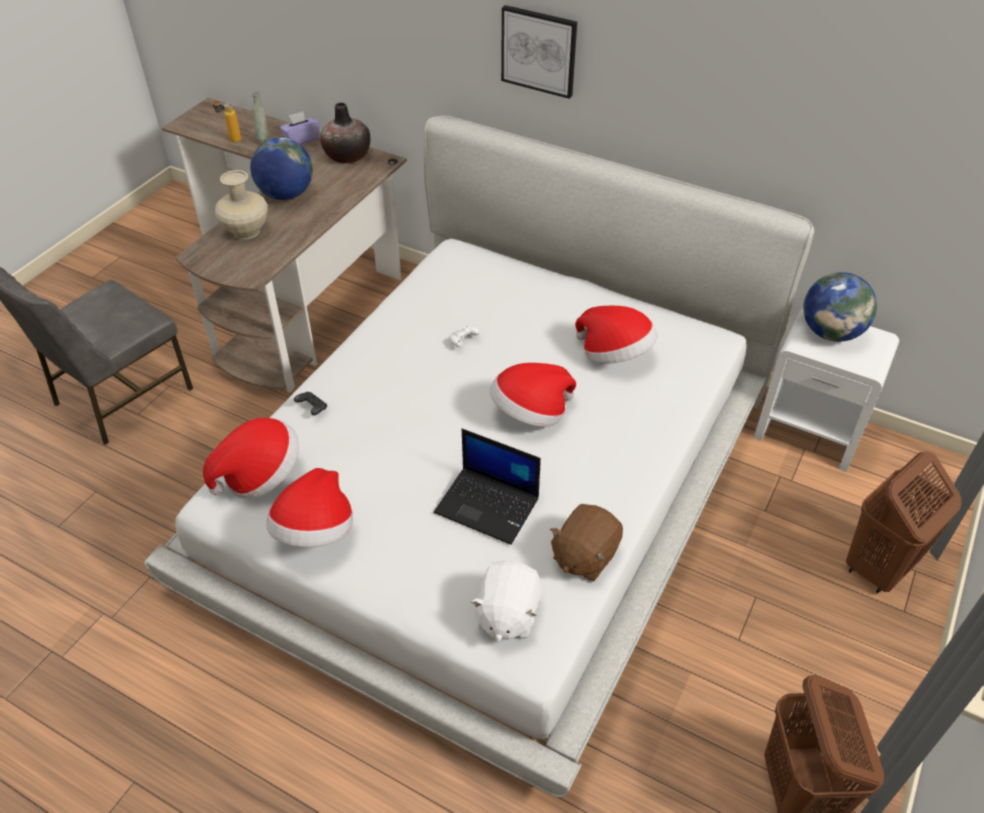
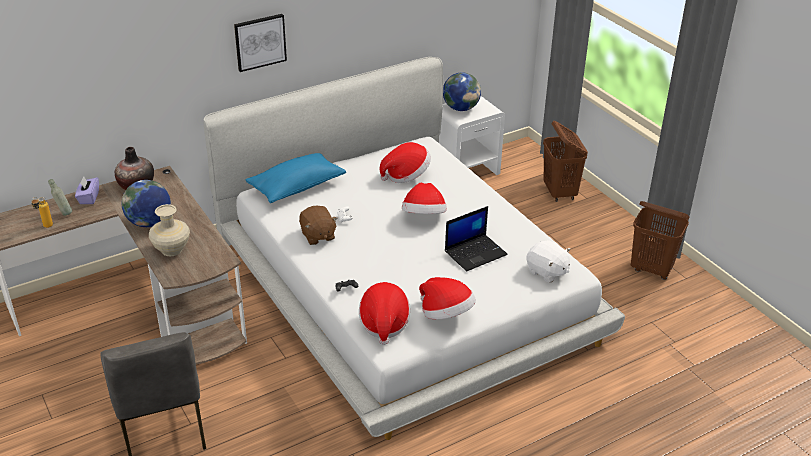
camera: 60 degrees left, 10 degrees down
brown plush toy [550,504,623,581] -> brown plush toy moved to [299,206,338,245]
none -> blue pillow [245,153,346,203]

